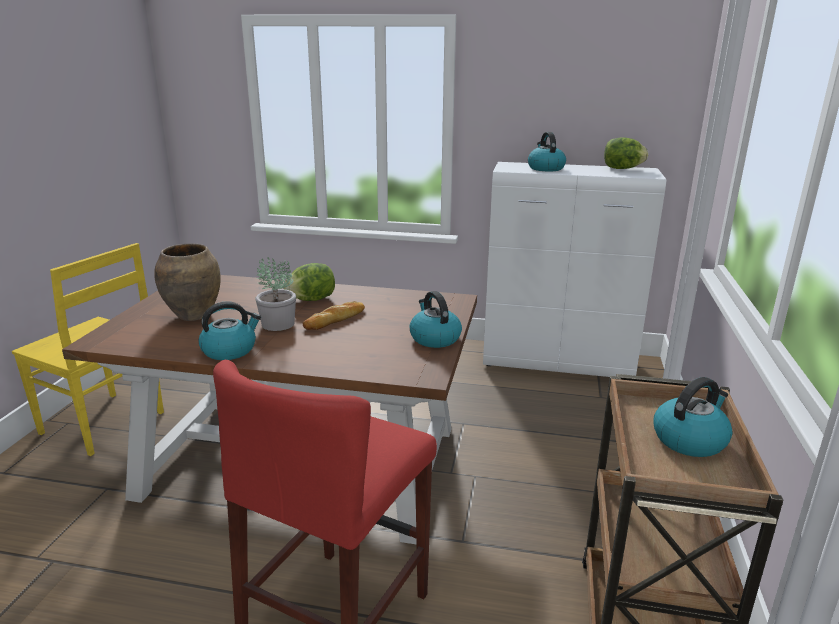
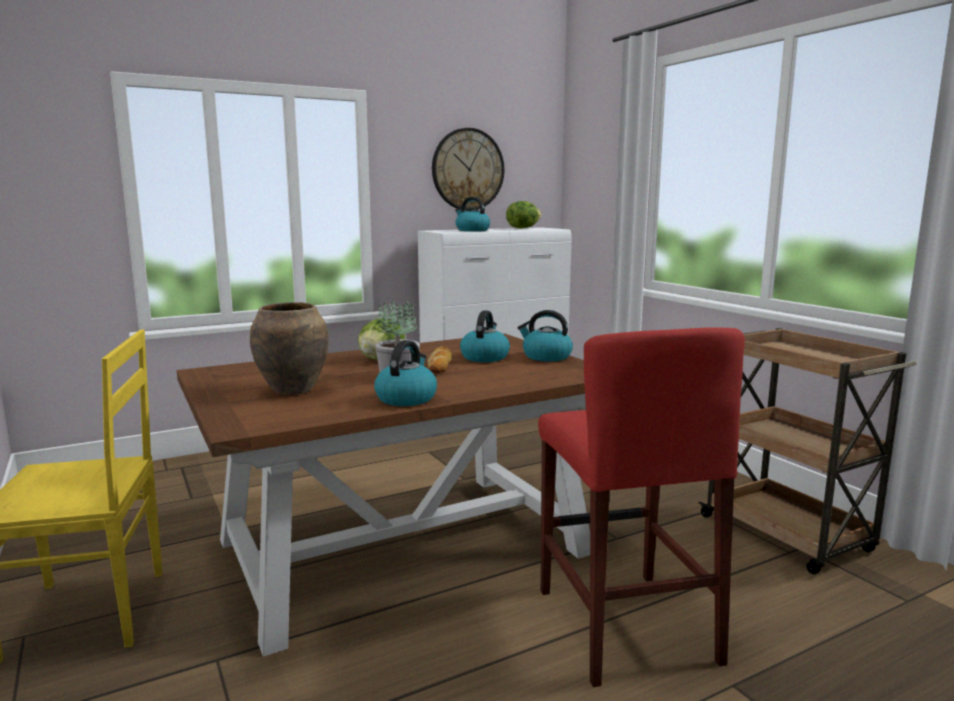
camera: 40 degrees left, 10 degrees down
kettle [654,377,732,457] -> kettle moved to [460,310,510,362]
none -> wall clock [432,128,504,210]

